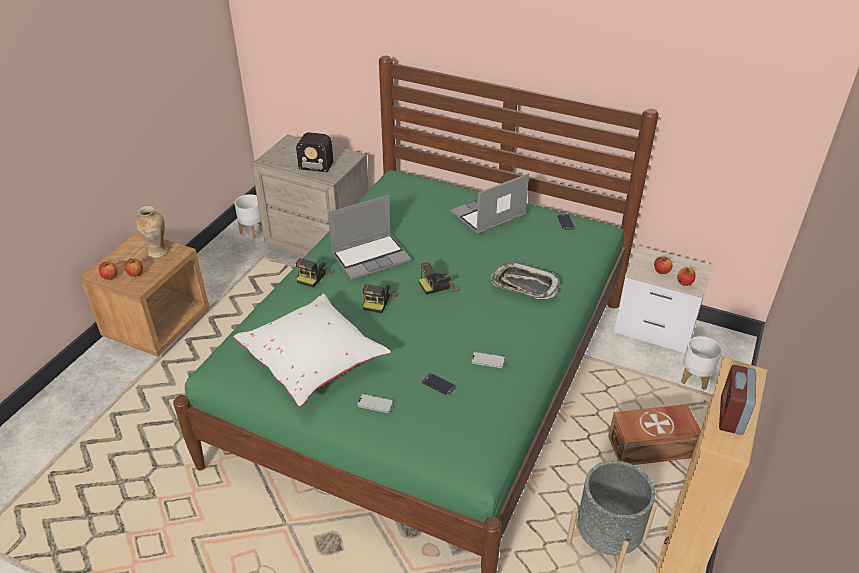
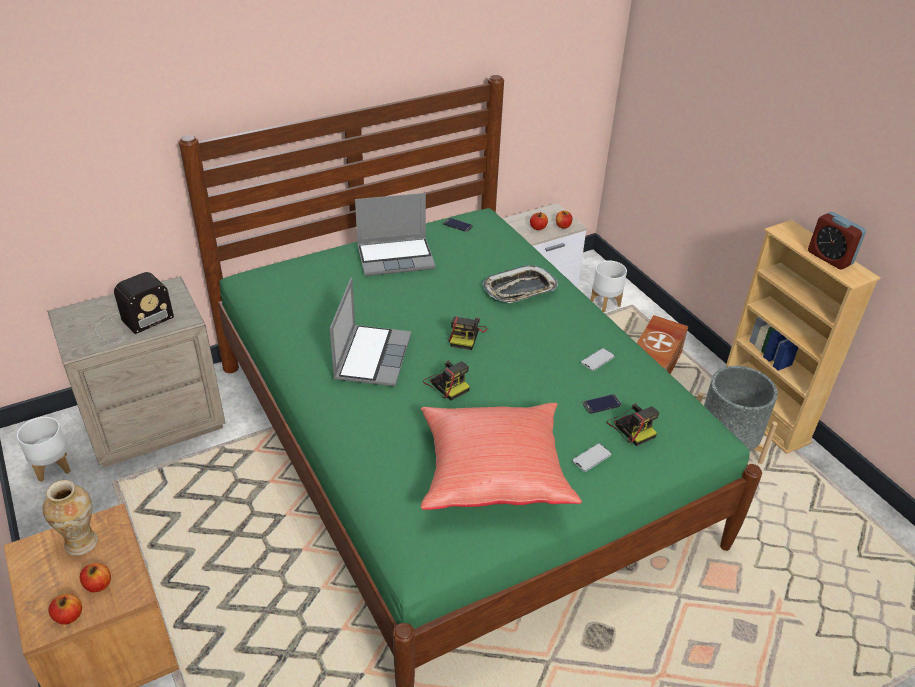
camera: 55 degrees left, 0 degrees up
white pillow [234,294,391,407] -> red pillow [421,403,582,510]
camera [296,258,335,288] -> camera moved to [607,403,659,446]
laptop [450,173,529,234] -> laptop turned 105 degrees counterclockwise [355,193,436,276]

